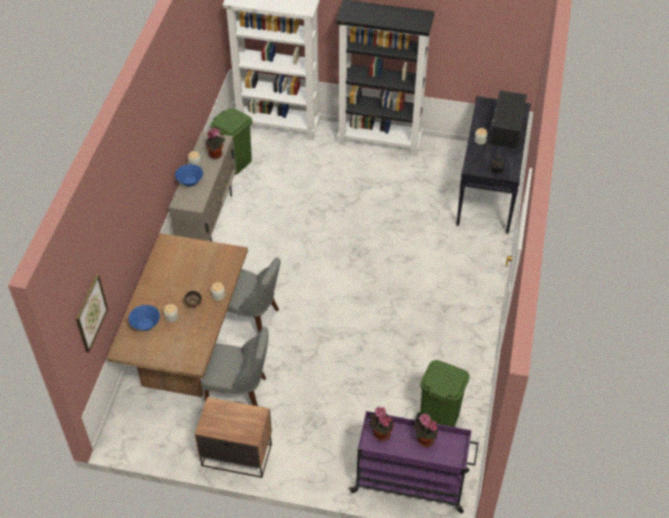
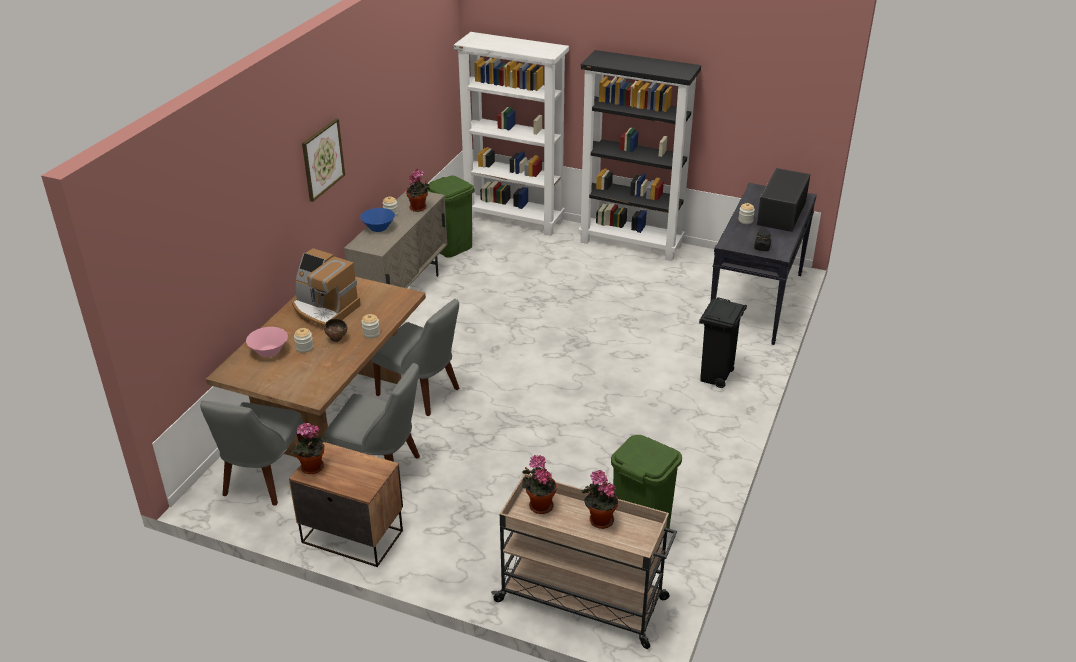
camera: 10 degrees right, 15 degrees down
picture [76,275,108,353] -> picture moved to [302,118,345,202]
blue bowl [128,305,160,331] -> pink bowl [246,327,288,357]
purple cart [349,411,479,513] -> beige cart [491,474,677,649]
none -> grey chair [200,400,304,506]
none -> potted plant [290,423,327,474]
none -> coffee machine [292,248,361,327]
none -> black trash can [699,297,747,388]

